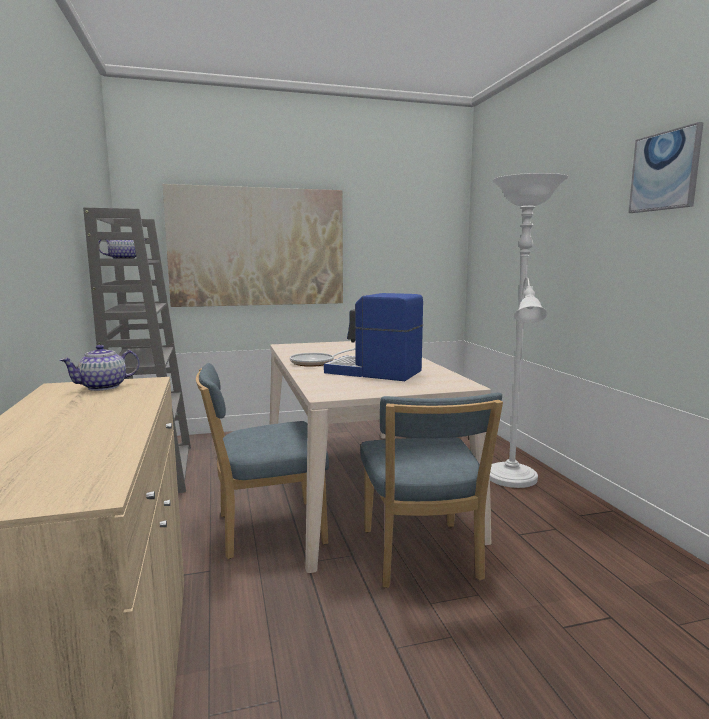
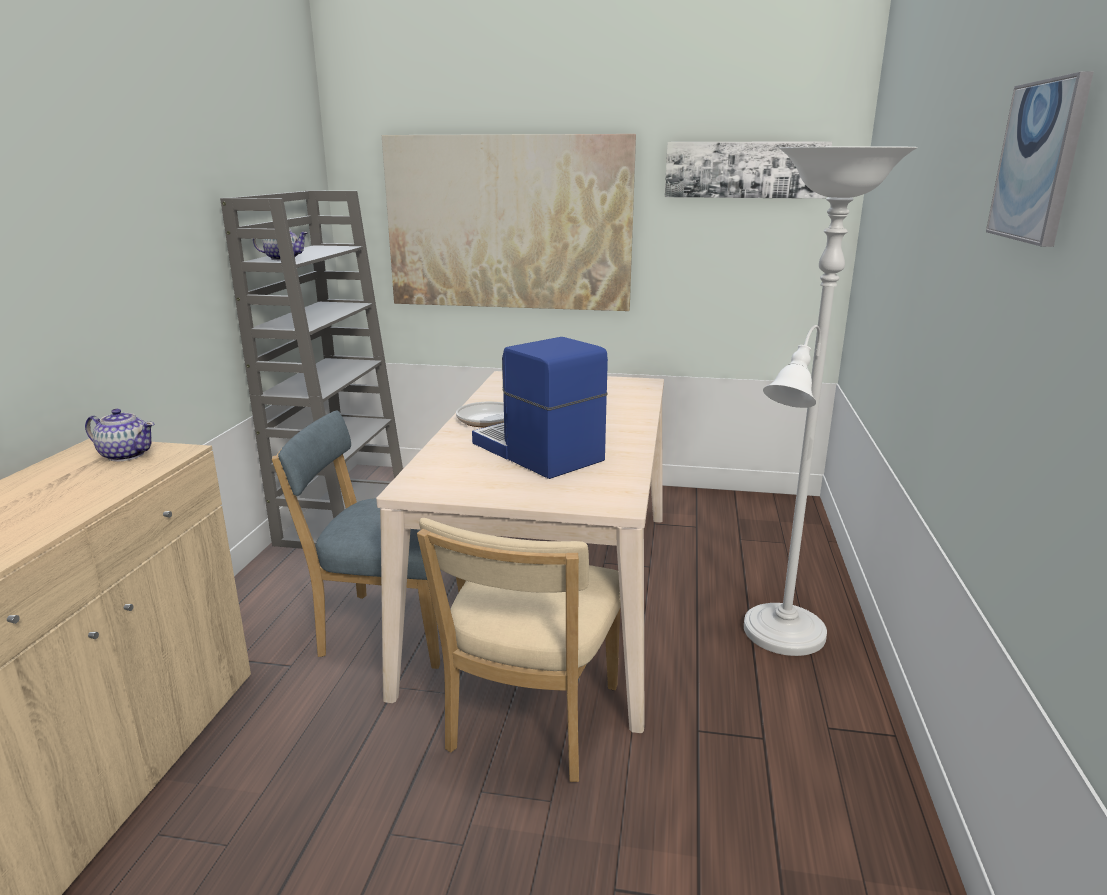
camera: 25 degrees right, 10 degrees up
teapot [60,345,140,391] -> teapot turned 150 degrees counterclockwise [85,409,154,462]
blue chair [360,393,503,588] -> beige chair [417,518,621,782]
none -> picture [665,141,832,199]

